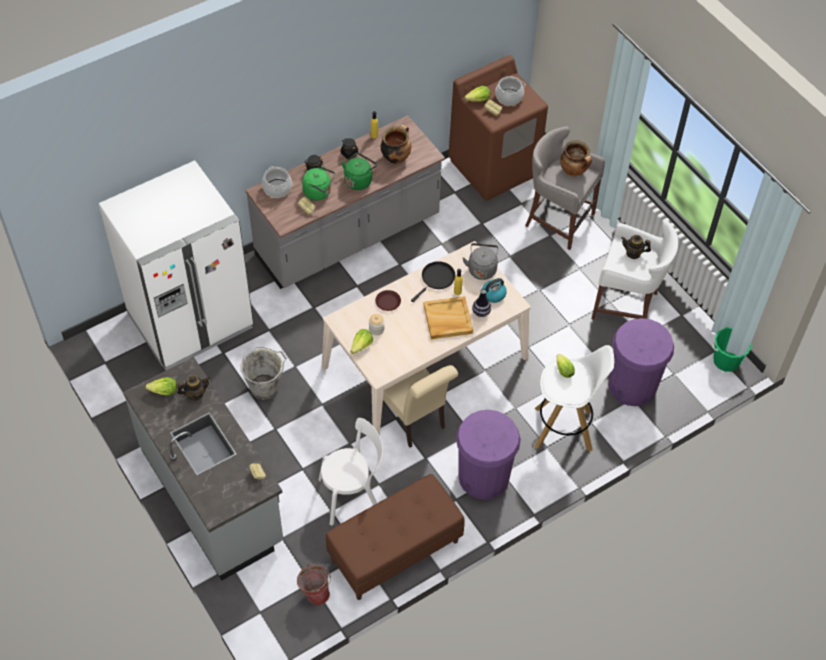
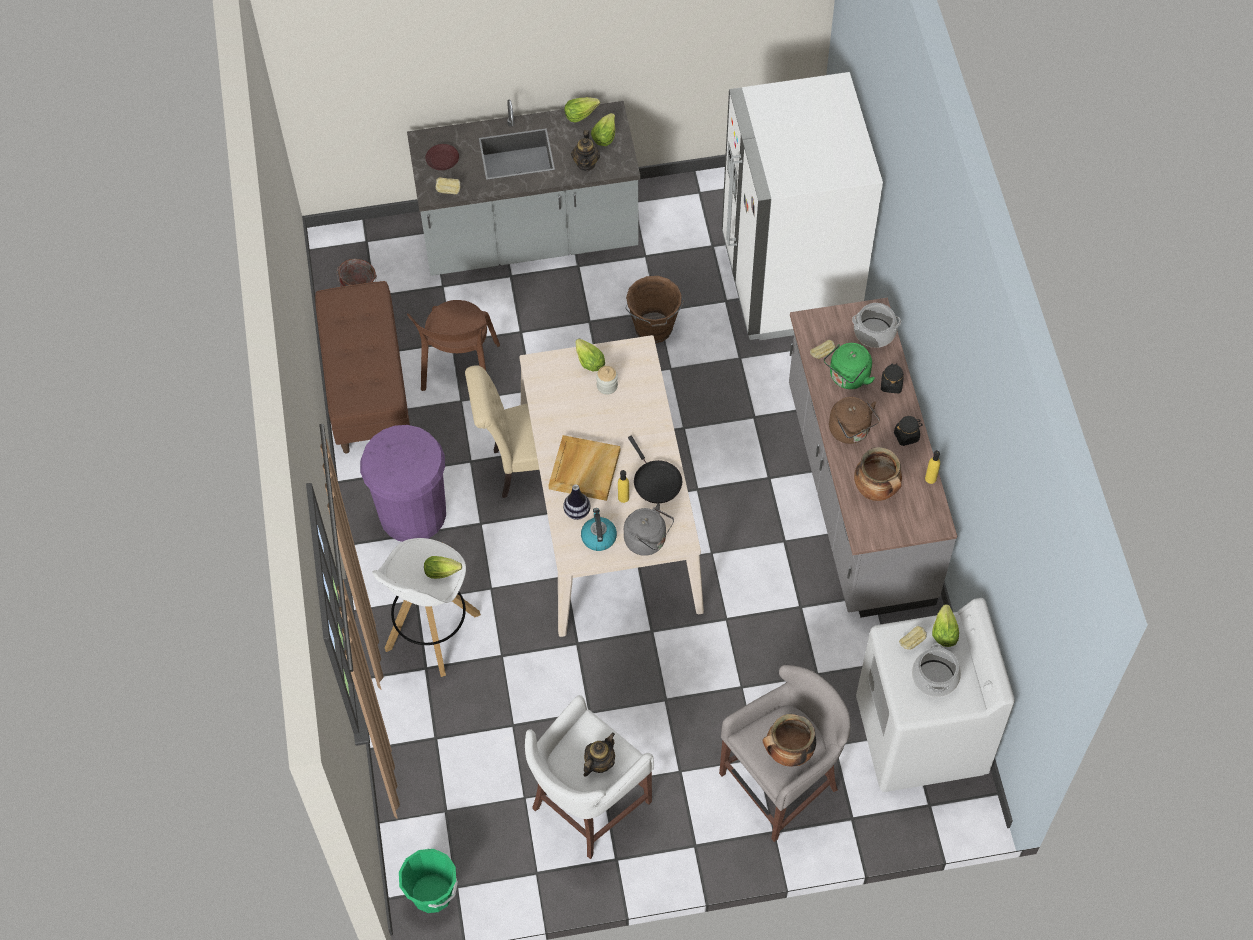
camera: 115 degrees right, 5 degrees up
grey bucket [240,347,286,400] -> brown bucket [625,276,684,343]
white chair [318,418,383,526] -> brown chair [407,300,500,391]
green kettle [342,153,377,190] -> brown kettle [829,397,880,444]
brown plate [375,290,401,311] -> brown plate moved to [426,144,459,170]
brown washing machine [448,55,548,201] -> white washing machine [856,598,1015,792]
purple trash can [608,318,674,406] -> none
none -> lettuce [564,97,600,123]

